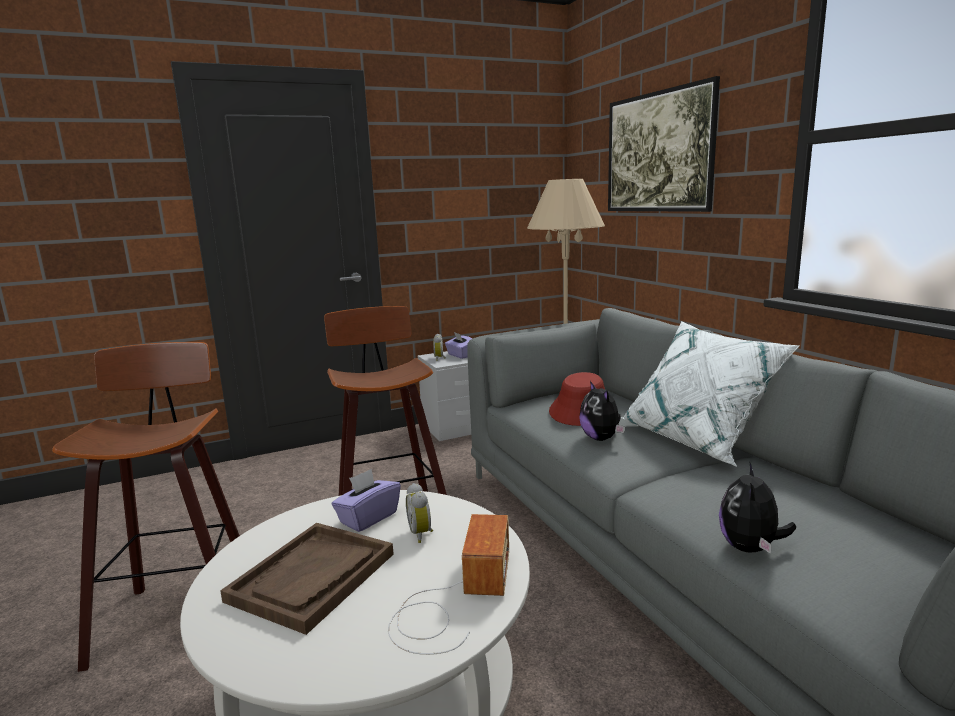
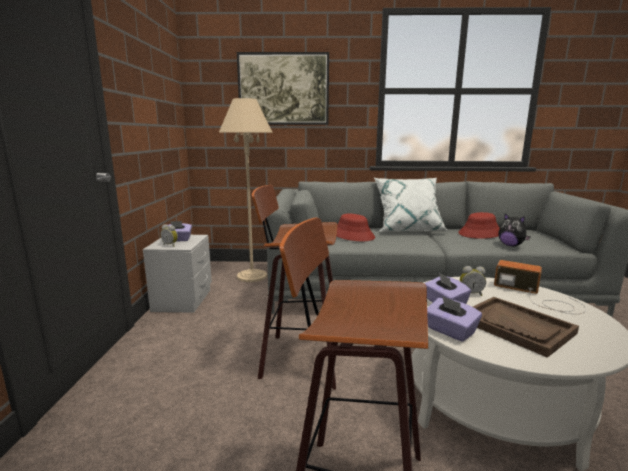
camera: 65 degrees left, 0 degrees up
plush toy [579,381,625,441] -> none
none -> purple tissue box [427,296,482,342]
none -> red hat [458,212,500,239]

